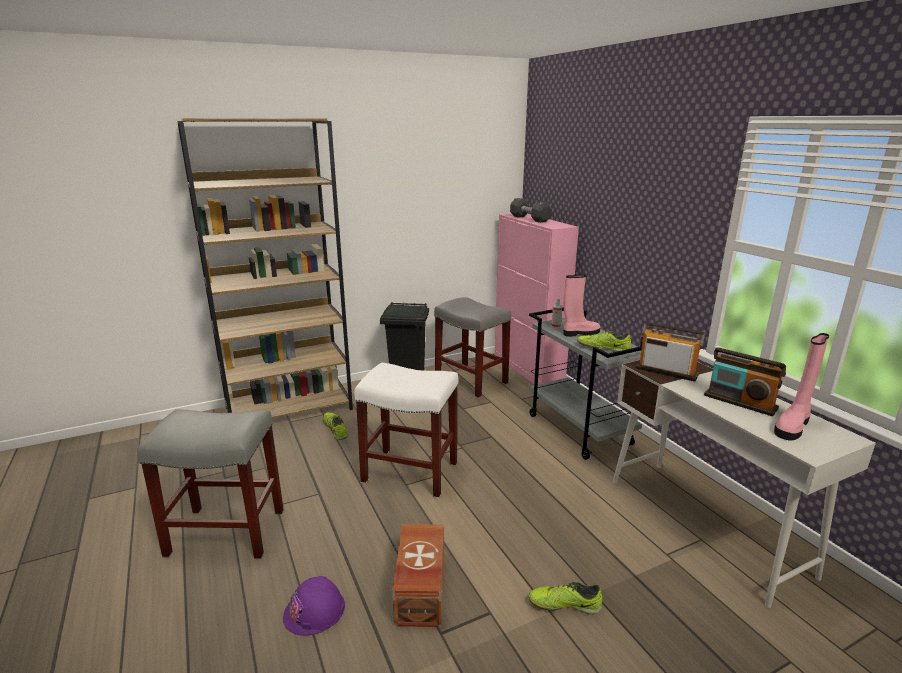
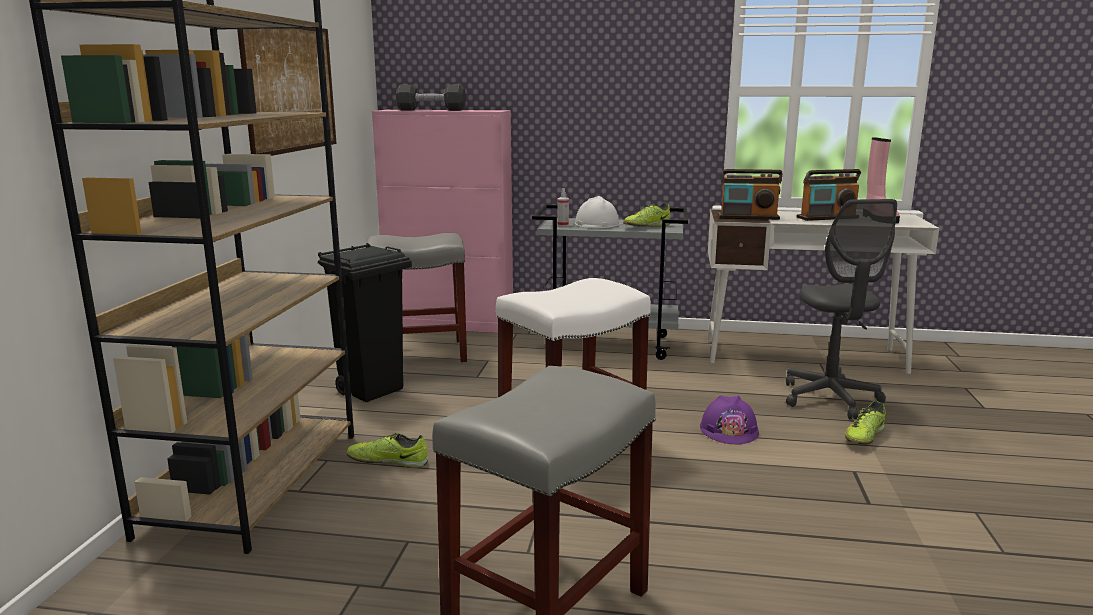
camera: 55 degrees left, 5 degrees down
purple hard hat [283,576,345,636] -> purple hard hat moved to [700,395,759,444]
brown storage box [392,524,444,627] -> none
pink boot [563,274,600,337] -> white hard hat [575,196,621,229]
radio [636,322,705,382] -> radio turned 150 degrees counterclockwise [718,169,783,220]
none -> picture [237,28,337,156]
none -> grey office chair [786,199,897,419]

